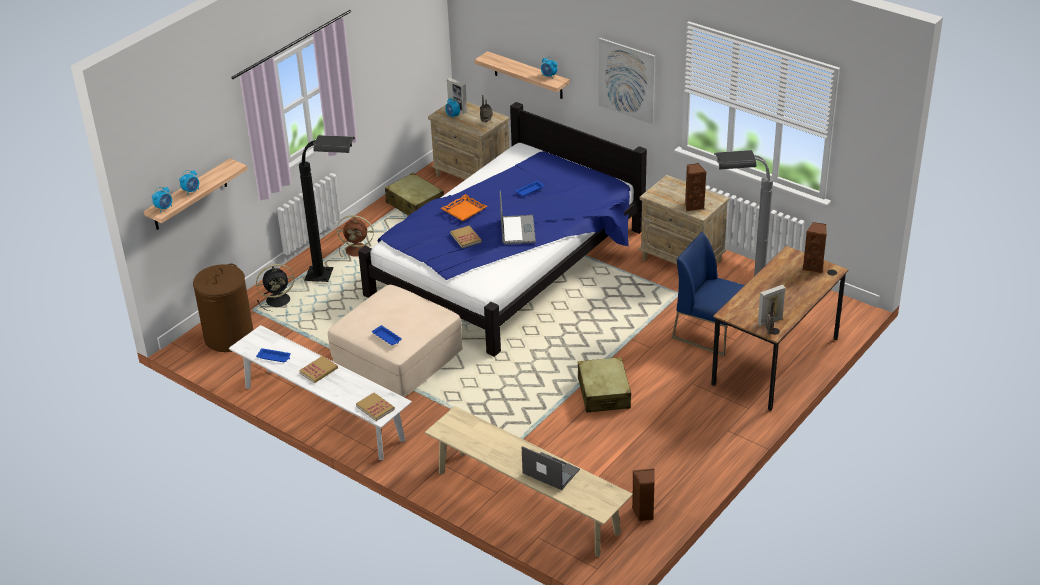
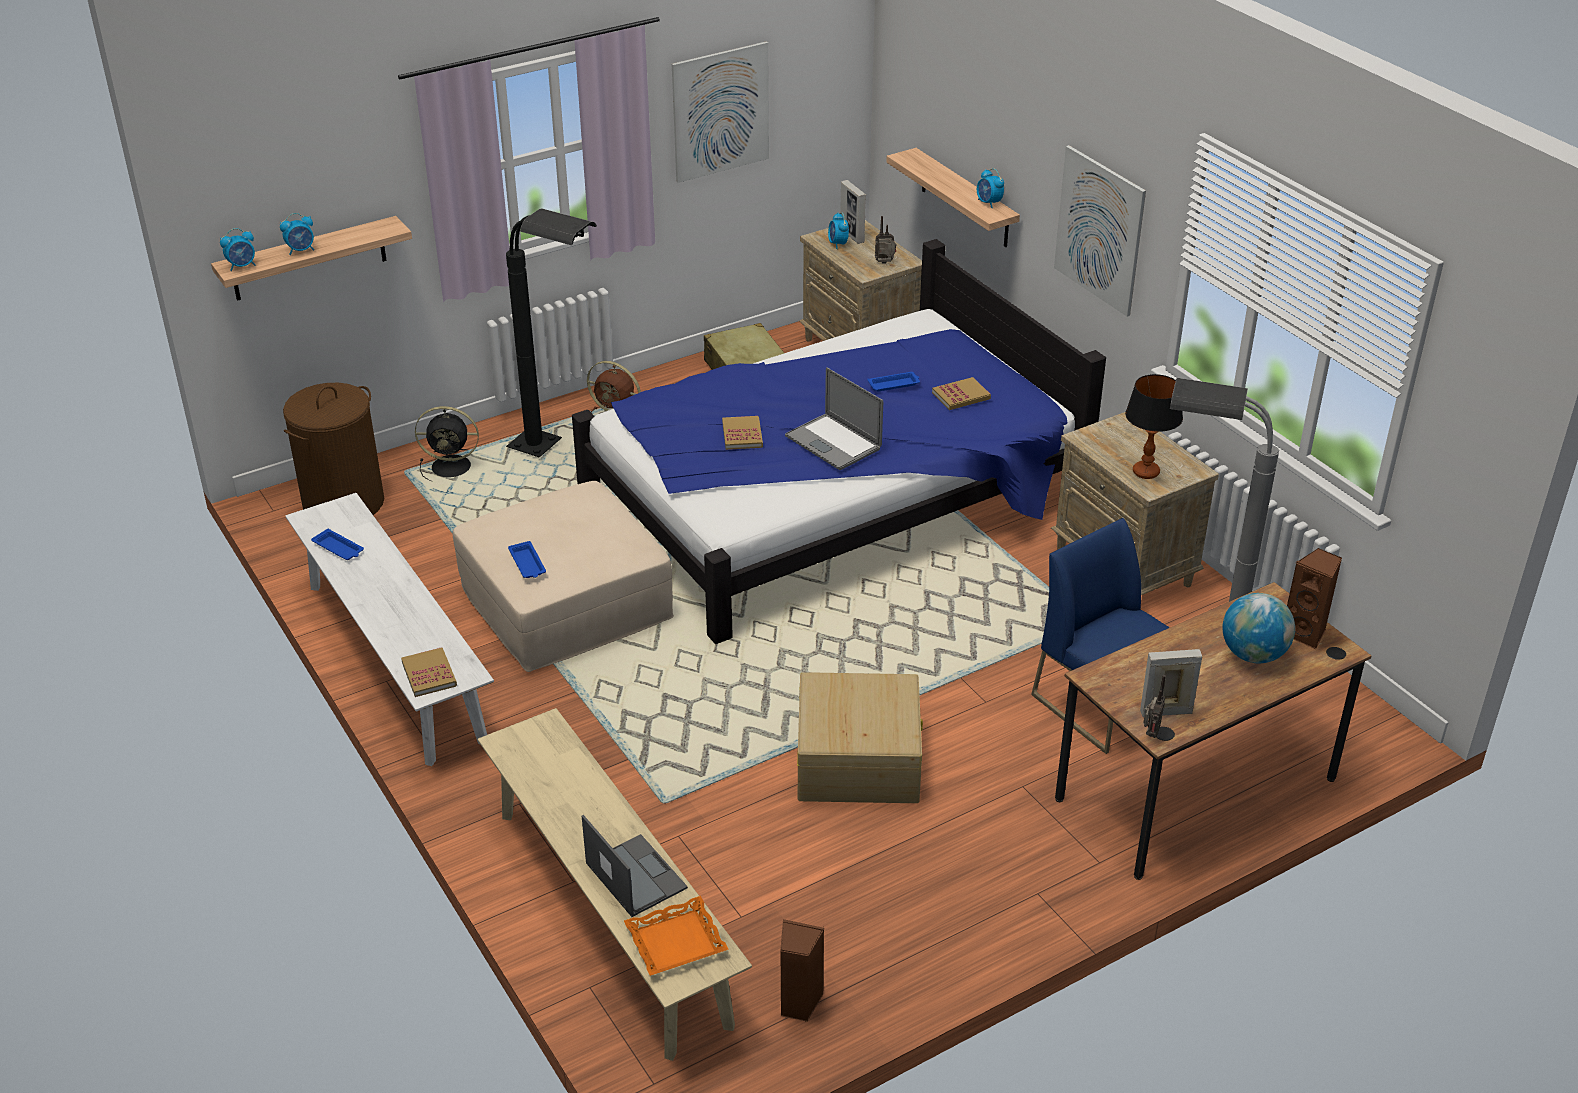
camera: 20 degrees right, 0 degrees up
book [299,356,338,383] -> book moved to [932,377,991,410]
orange tray [441,194,487,221] -> orange tray moved to [624,896,729,976]
laptop [500,190,536,244] -> laptop turned 120 degrees clockwise [785,367,883,470]
beige suitcase [578,357,631,413] -> beige storage box [797,672,923,803]
brown speaker [685,163,706,211] -> table lamp [1125,374,1183,479]
none -> picture [672,41,769,183]
none -> globe [1223,593,1295,663]

